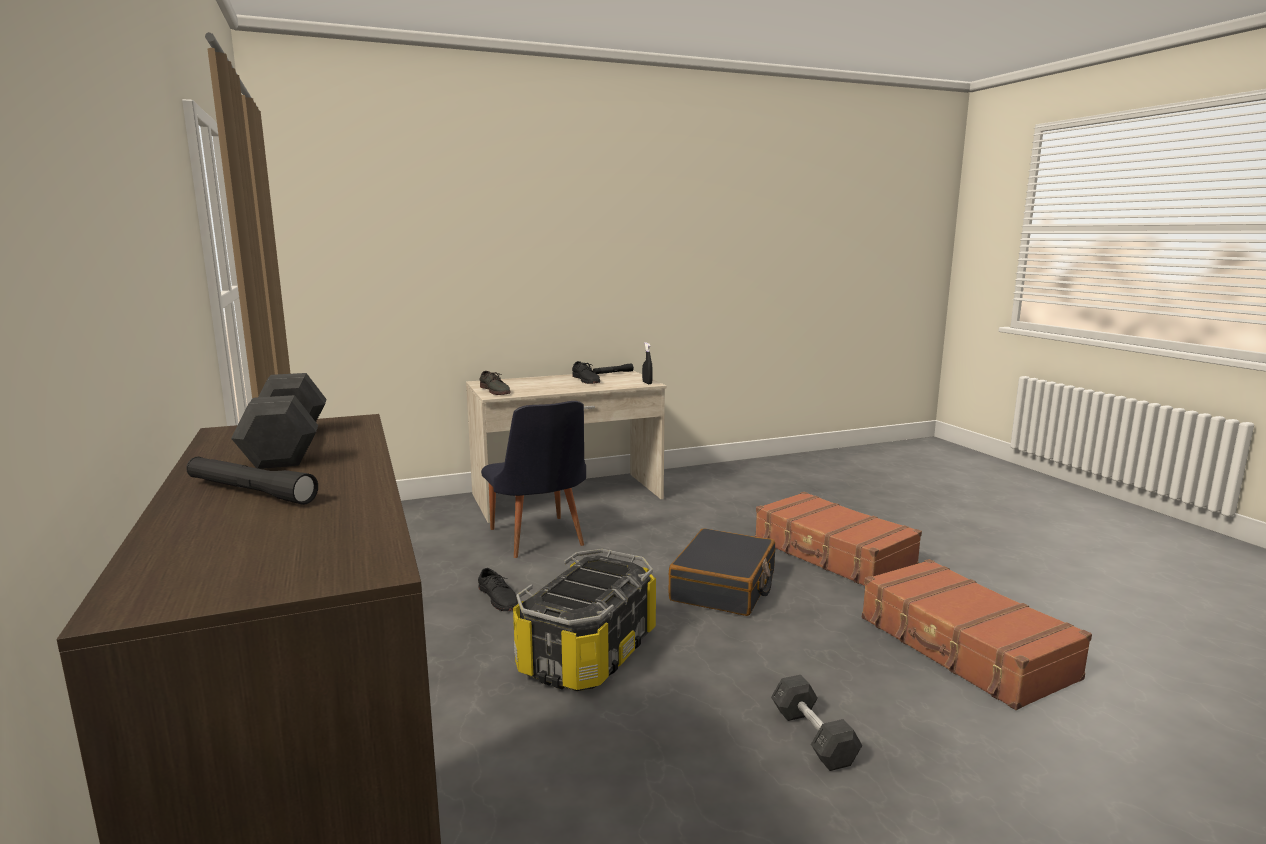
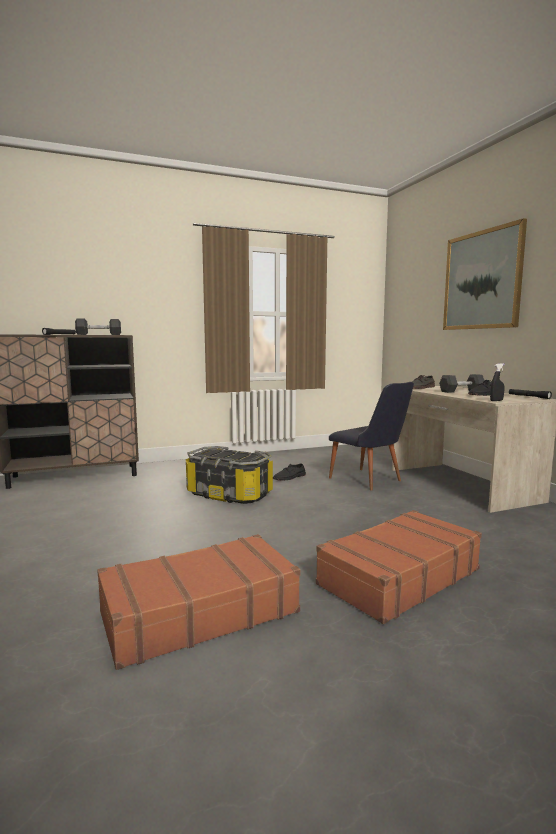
camera: 90 degrees right, 5 degrees down
black chair [481,401,586,558] -> black chair turned 105 degrees counterclockwise [329,382,414,491]
black suitcase [668,528,775,616] -> none
grey dumbbell [771,675,862,771] -> grey dumbbell moved to [439,374,484,393]
none -> picture [443,218,527,330]

